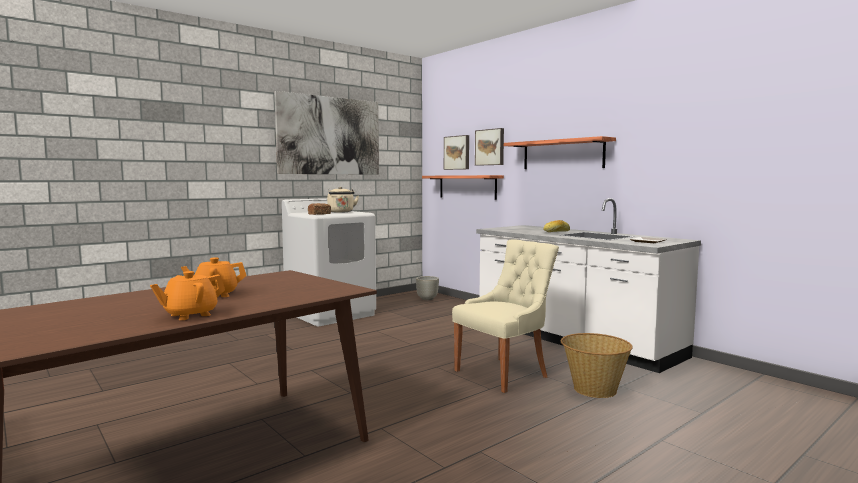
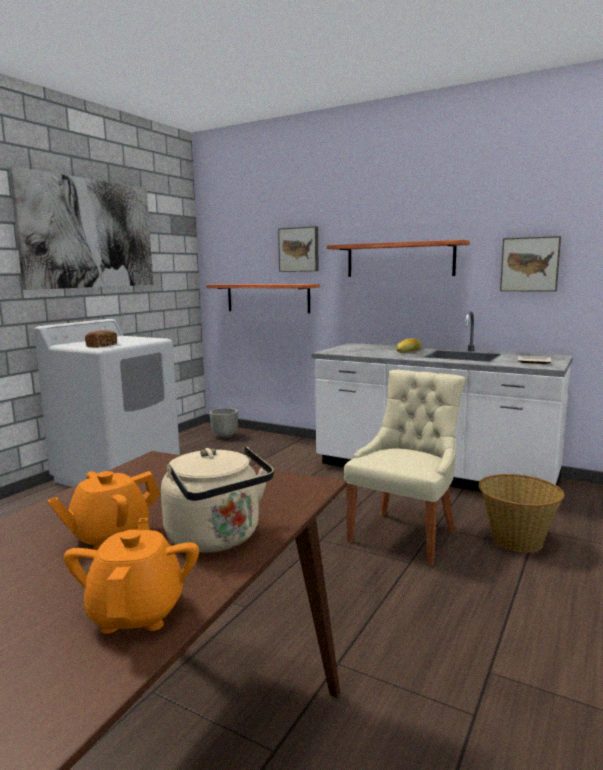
camera: 20 degrees left, 5 degrees up
orange teapot [150,271,225,320] -> orange teapot turned 150 degrees clockwise [64,518,199,634]
beige kettle [327,187,359,213] -> beige kettle moved to [161,446,274,553]
picture [444,135,469,170] -> picture moved to [500,236,561,292]

